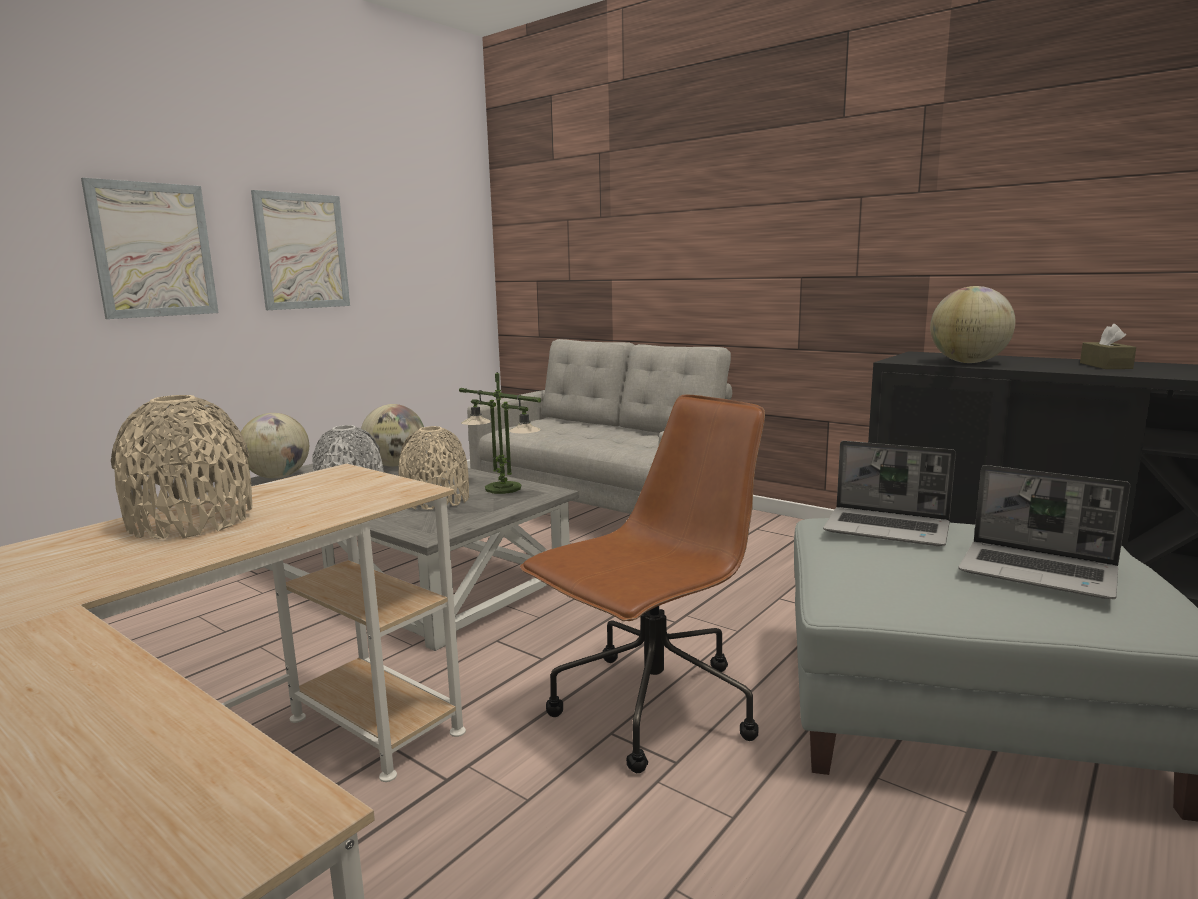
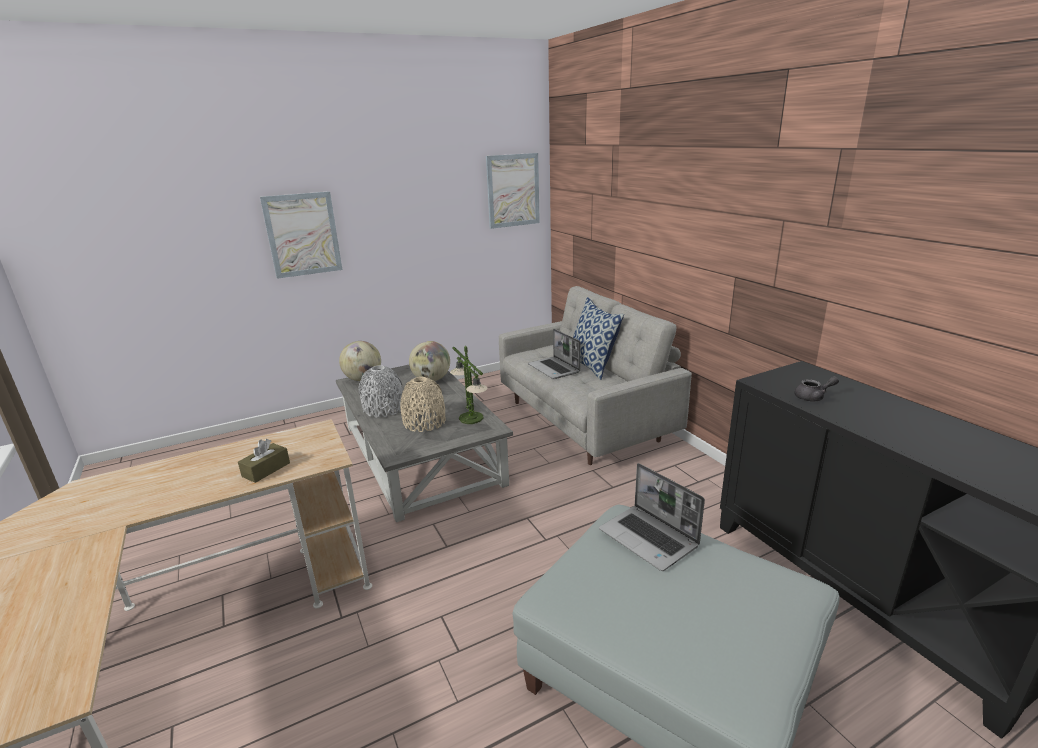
camera: 25 degrees right, 10 degrees up
beige vase [111,395,252,539] -> none
picture [251,190,350,310] -> picture moved to [486,153,540,229]
brown office chair [520,395,765,773] -> none
globe [930,286,1016,363] -> grey teapot [794,376,839,401]
laptop [958,465,1130,599] -> laptop moved to [528,329,580,379]
brown tissue box [1080,324,1136,369] -> brown tissue box moved to [238,439,290,483]
none -> pillow [573,297,624,380]

